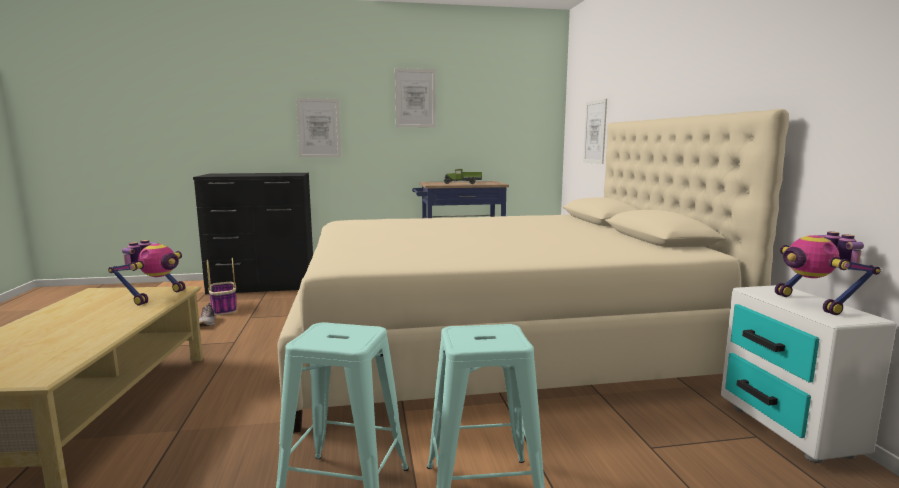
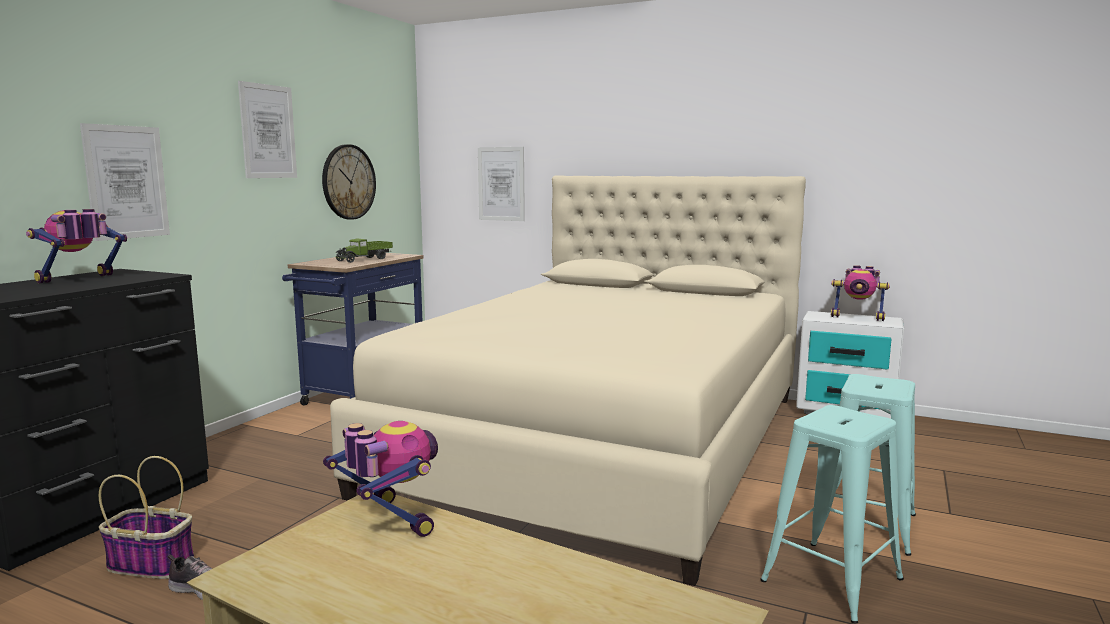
camera: 55 degrees left, 0 degrees up
none -> toy robot [26,209,127,284]
none -> wall clock [322,144,376,220]

